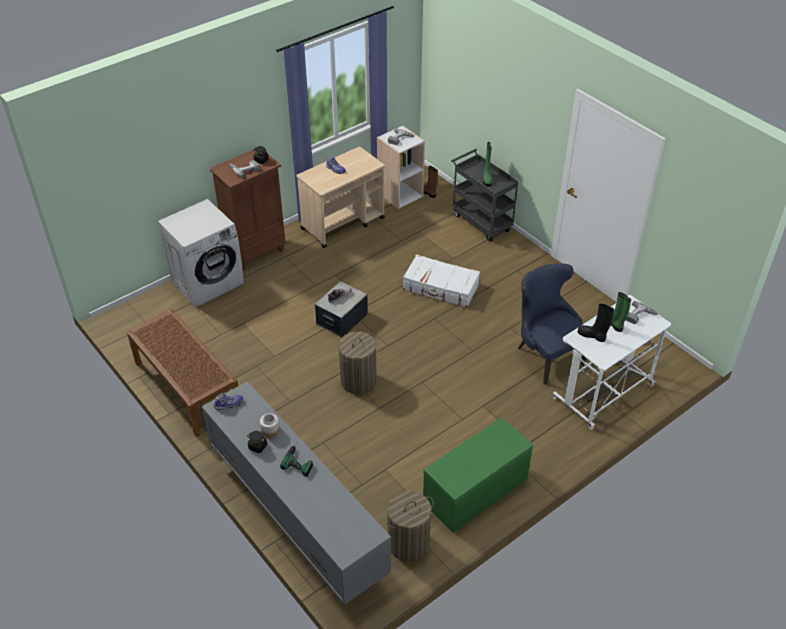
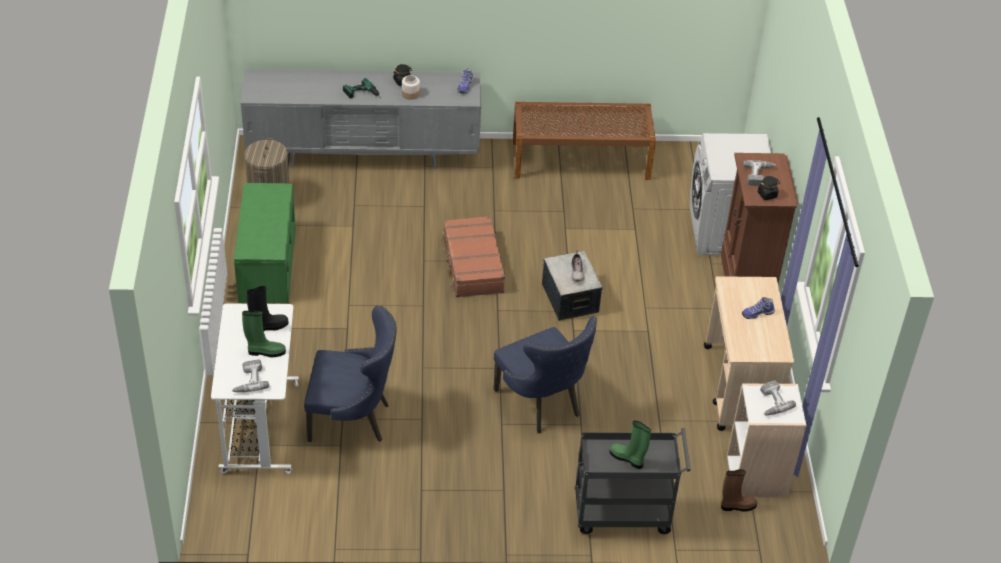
camera: 125 degrees right, 0 degrees up
laundry basket [338,331,377,394] -> brown suitcase [441,216,505,297]
white suitcase [403,254,480,308] -> blue chair [494,316,597,433]

